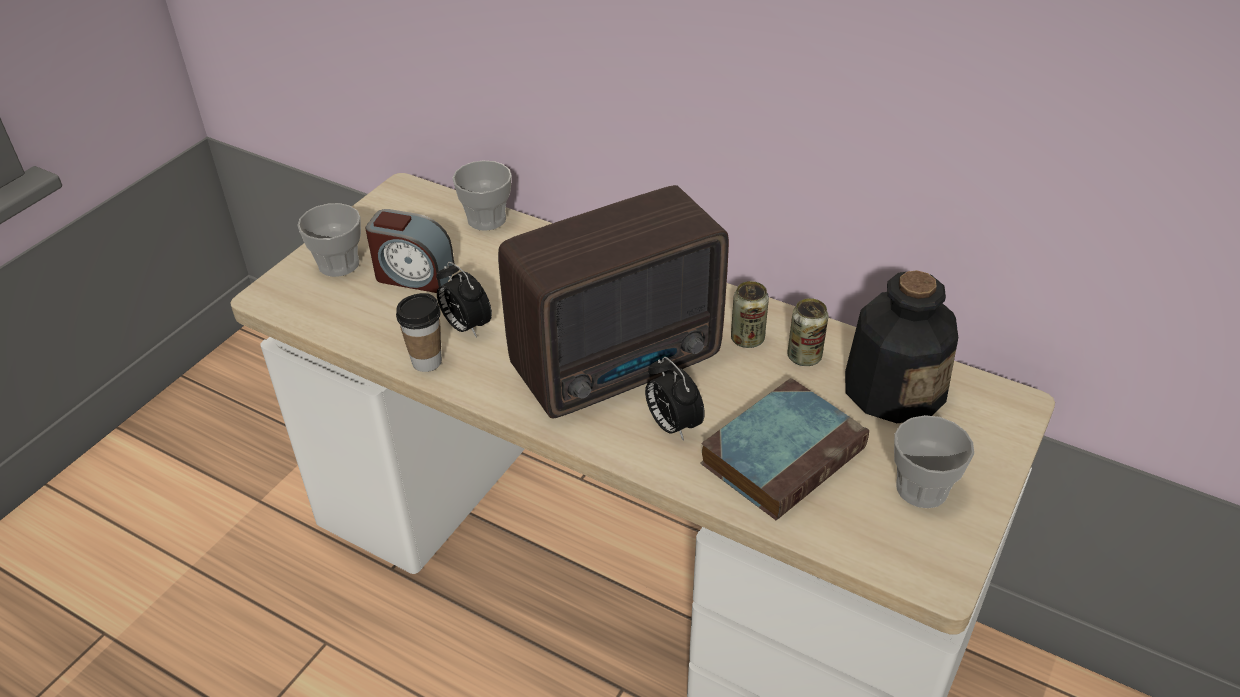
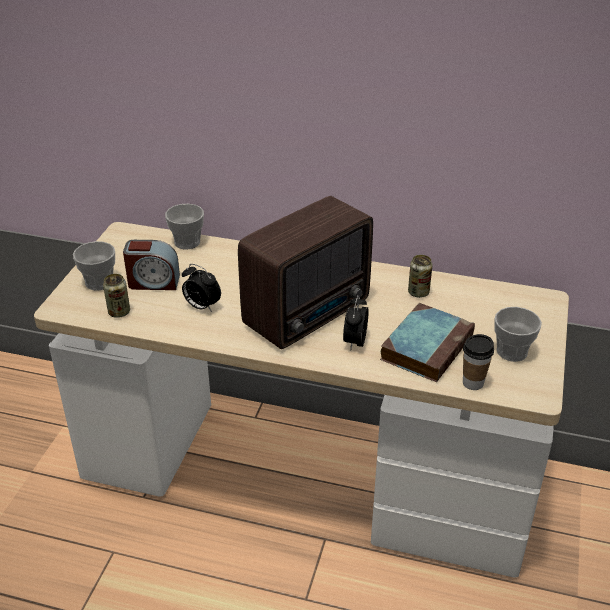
camera: 15 degrees left, 5 degrees down
cup [396,293,442,372] -> cup moved to [463,334,494,390]
alarm clock [645,357,705,441] -> alarm clock turned 60 degrees clockwise [343,295,369,350]
can [731,281,769,348] -> can moved to [103,274,130,318]
bottle [845,270,958,423] -> none

